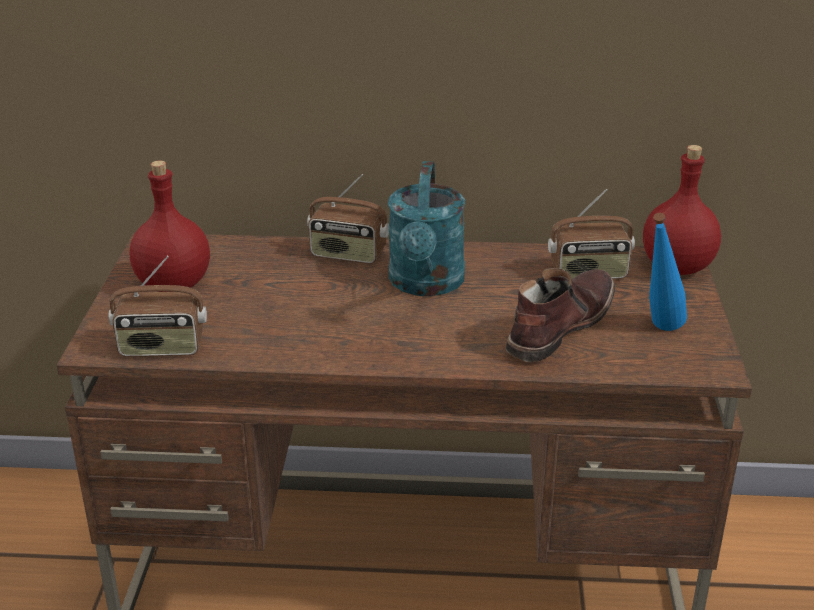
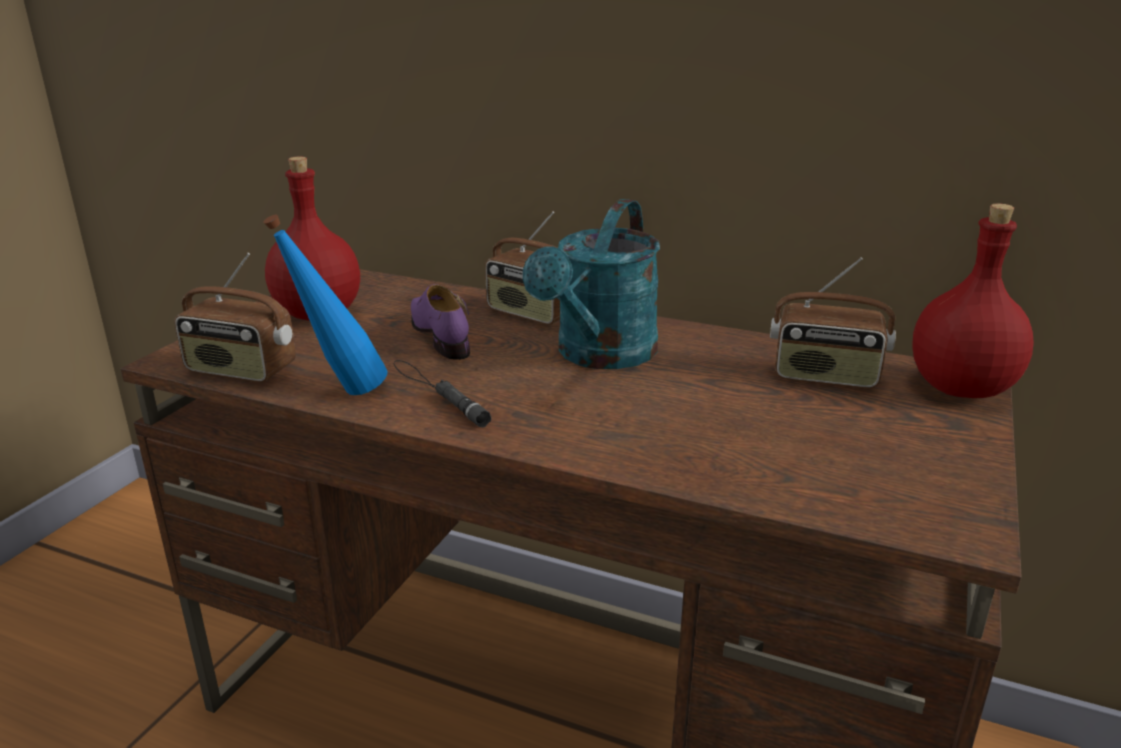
camera: 20 degrees right, 5 degrees down
brown boot [506,268,615,362] -> none
blue bottle [649,213,687,331] -> blue bottle moved to [263,215,387,395]
none -> black flashlight [394,360,492,428]
none -> purple shoe [411,284,470,360]

